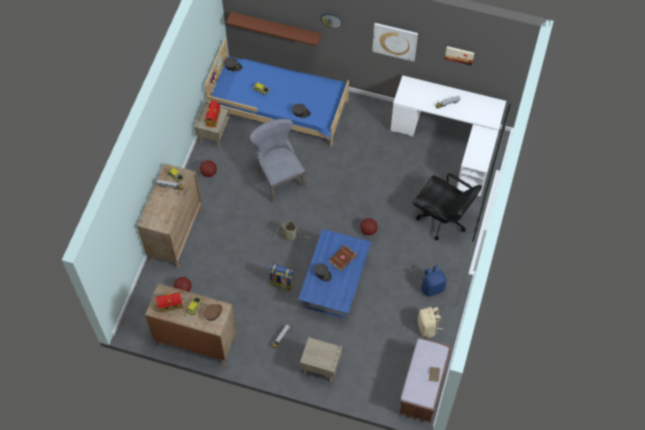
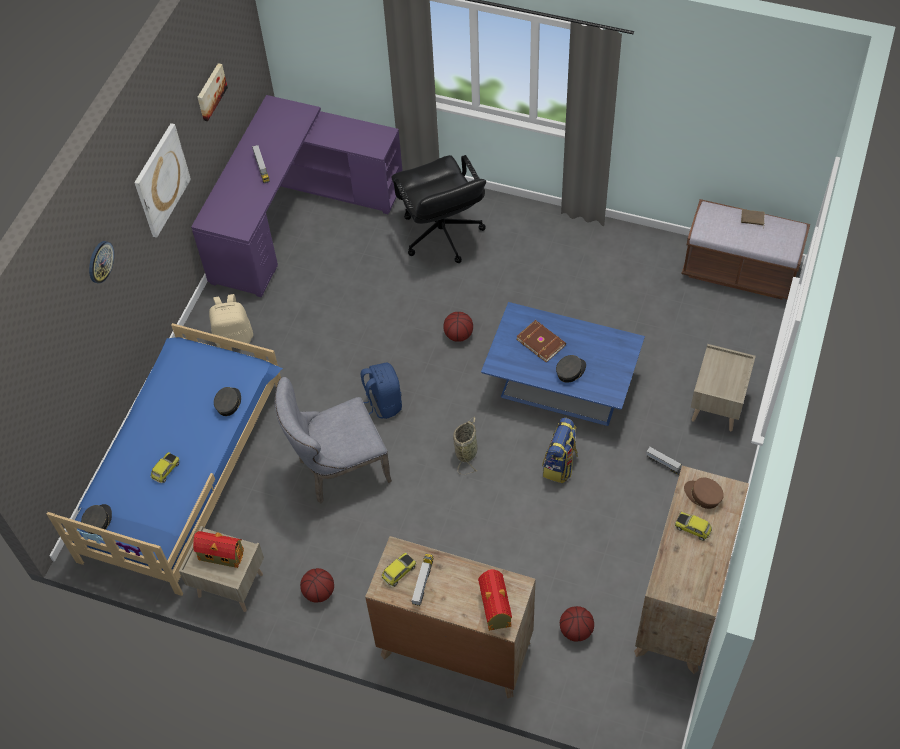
camera: 85 degrees left, 5 degrees down
toy house [156,292,183,312] -> toy house moved to [478,569,512,631]
brown shelf [226,12,321,46] -> none
white desk [391,75,506,196] -> purple desk [191,95,403,298]
black office chair [413,173,482,240] -> black office chair turned 120 degrees clockwise [391,155,486,263]
beige backpack [418,307,443,338] -> beige backpack moved to [209,294,253,348]
blue backpack [421,265,447,297] -> blue backpack moved to [361,362,402,419]

